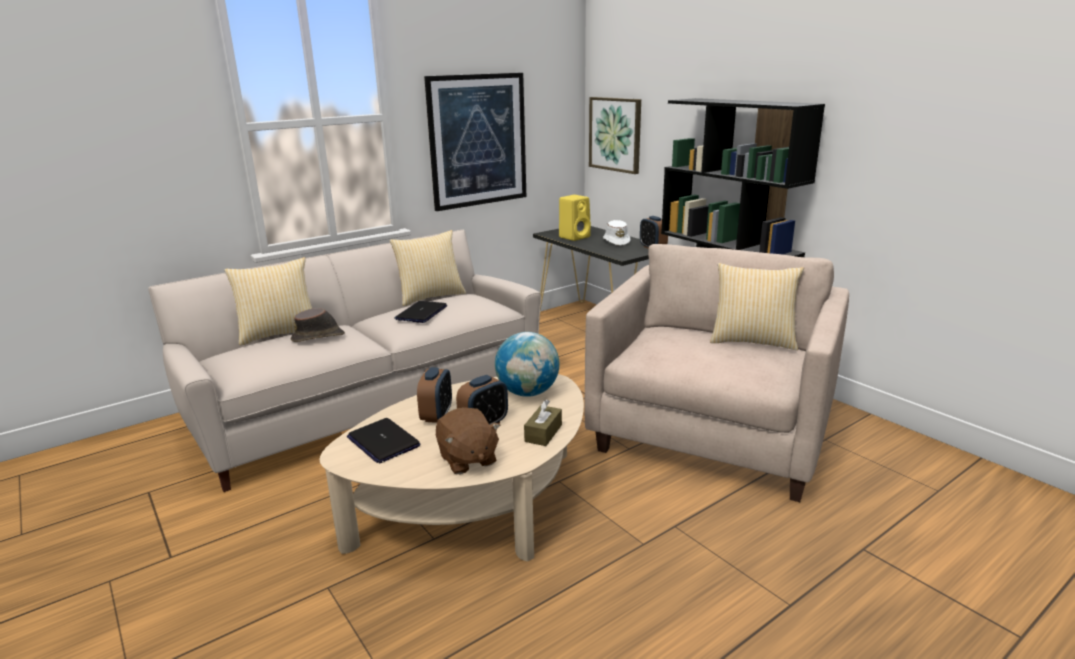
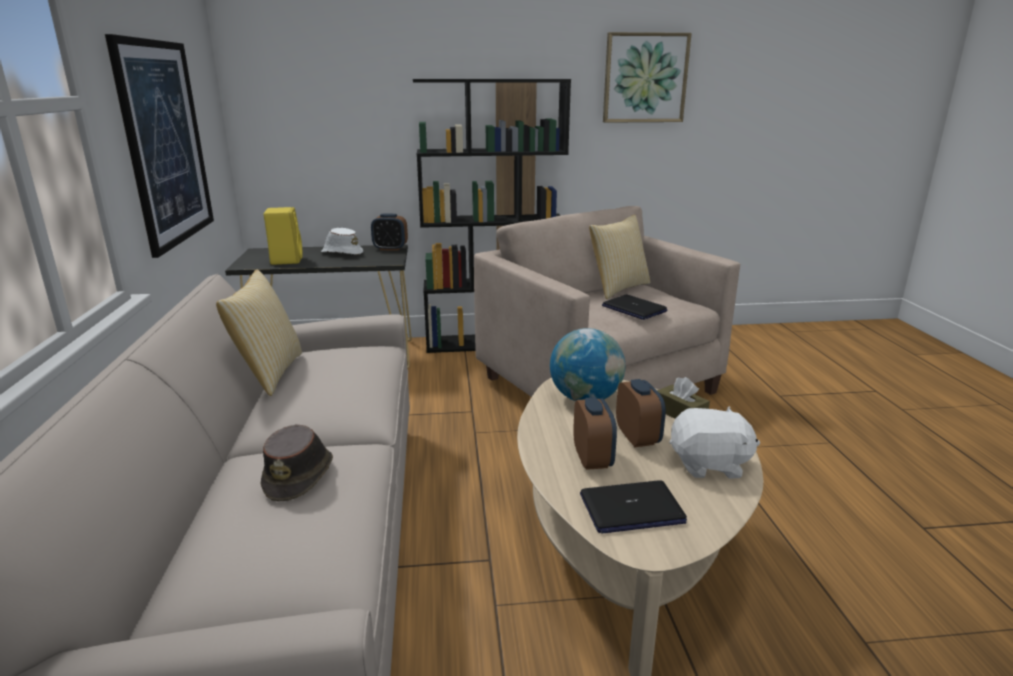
camera: 60 degrees left, 0 degrees up
pillow [224,257,312,346] -> none
laptop [394,301,447,323] -> laptop moved to [602,295,667,320]
alarm clock [417,367,452,423] -> alarm clock turned 45 degrees clockwise [573,397,617,470]
brown plush toy [436,408,501,474] -> white plush toy [670,406,760,478]
picture [589,97,641,174] -> picture moved to [603,32,692,123]

